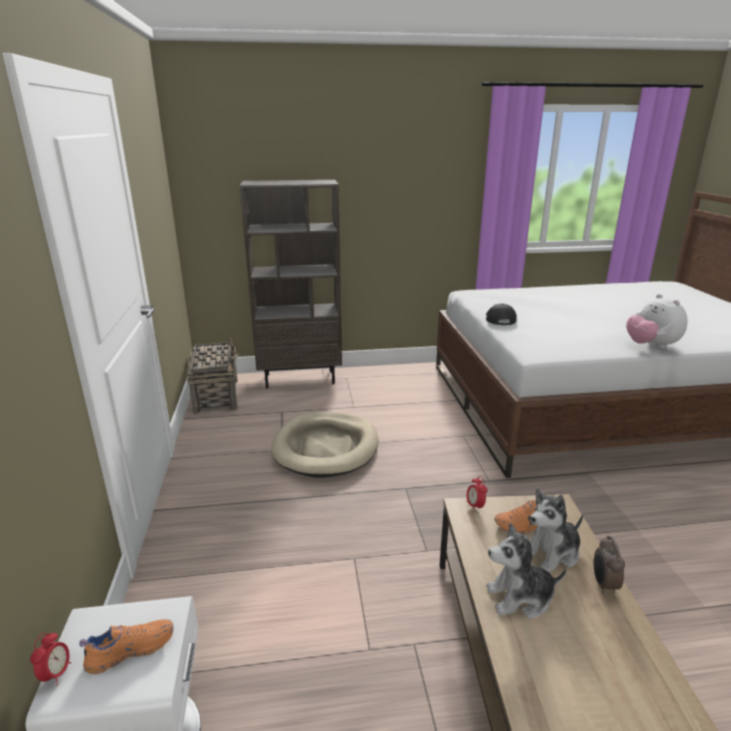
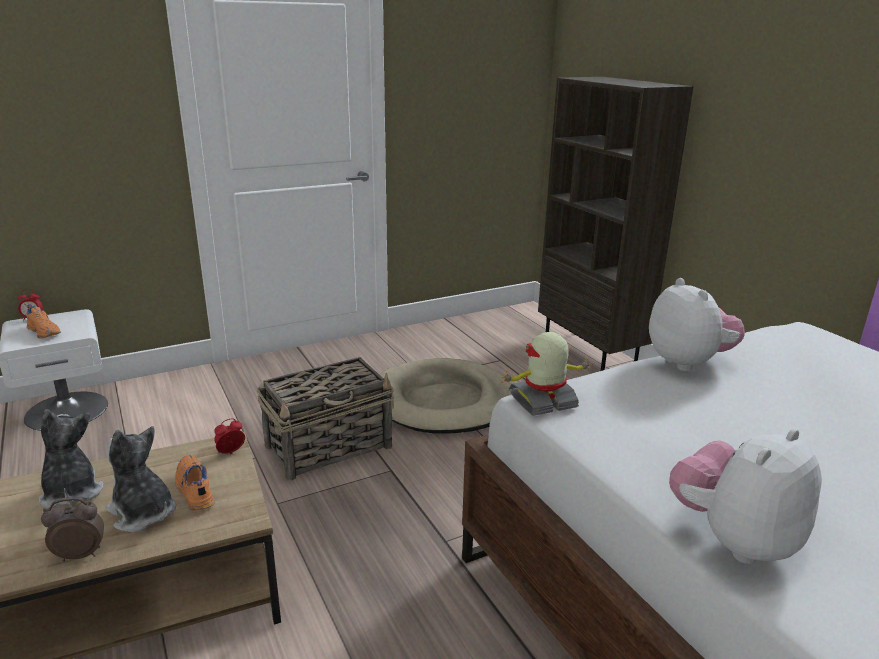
camera: 70 degrees right, 0 degrees up
basket [187,338,239,414] -> basket moved to [257,357,394,481]
black cap [486,304,517,325] -> plush toy [649,278,745,371]
none -> toy robot [501,332,593,416]

